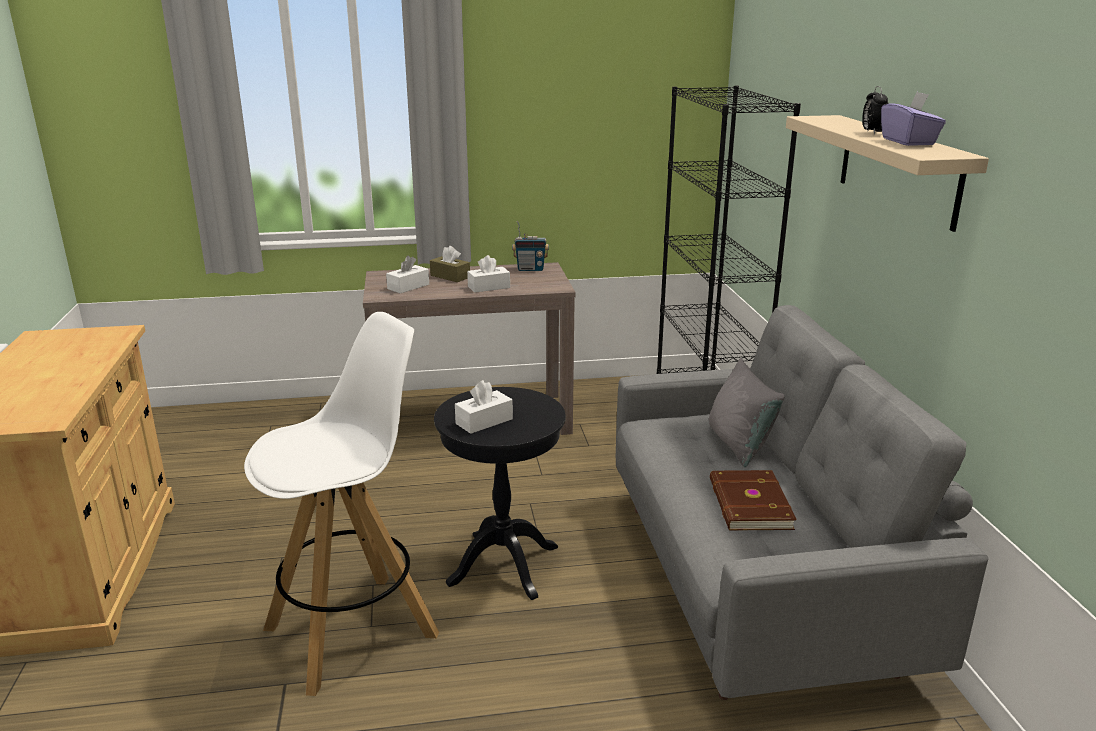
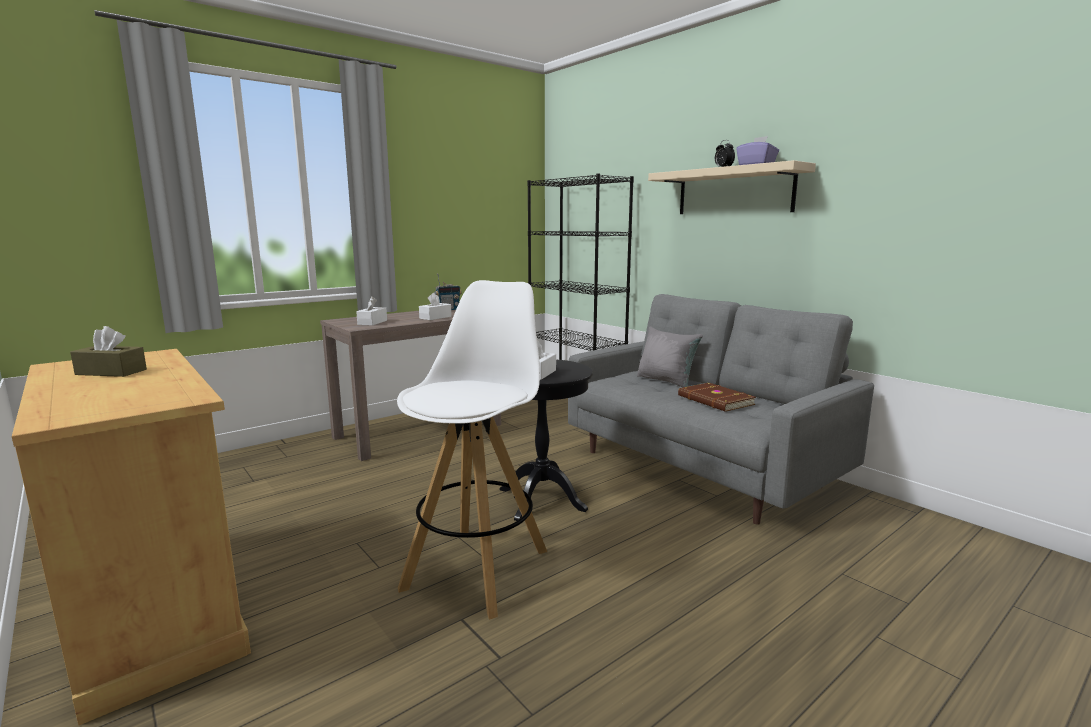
camera: 30 degrees left, 10 degrees down
brown tissue box [430,246,470,282] -> brown tissue box moved to [70,326,147,377]

